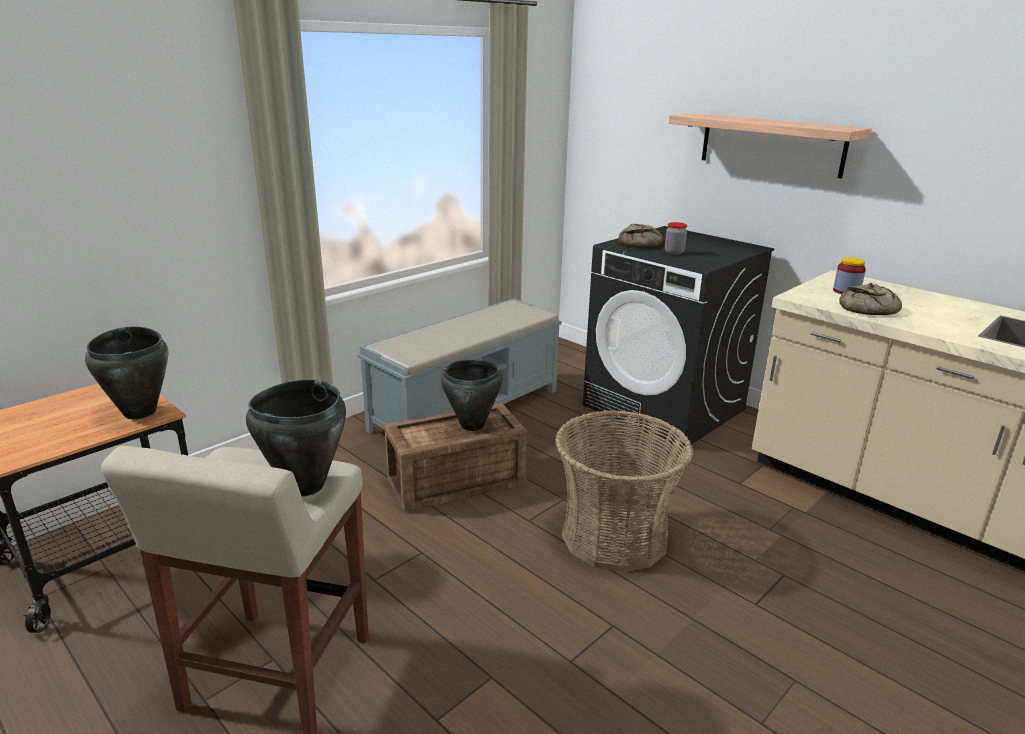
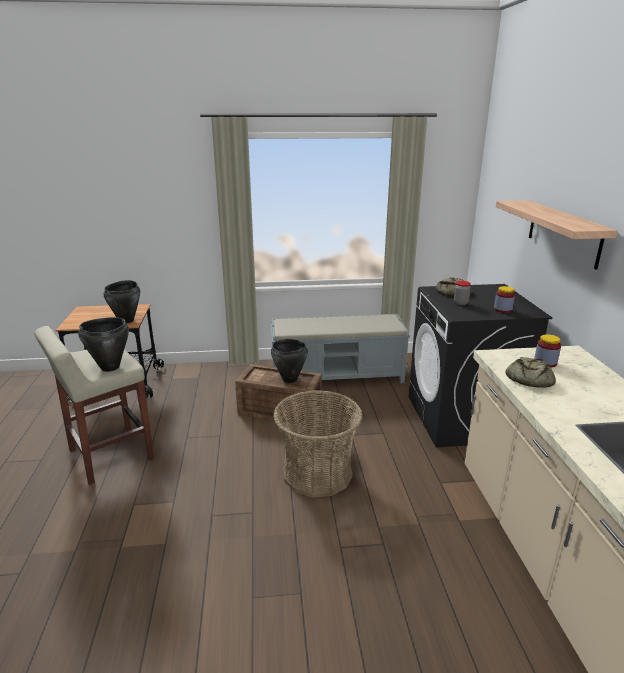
camera: 40 degrees right, 0 degrees up
none -> jar [494,286,515,313]

